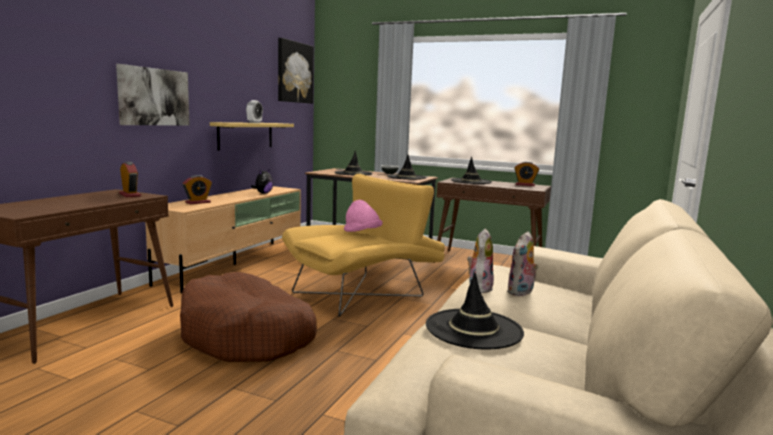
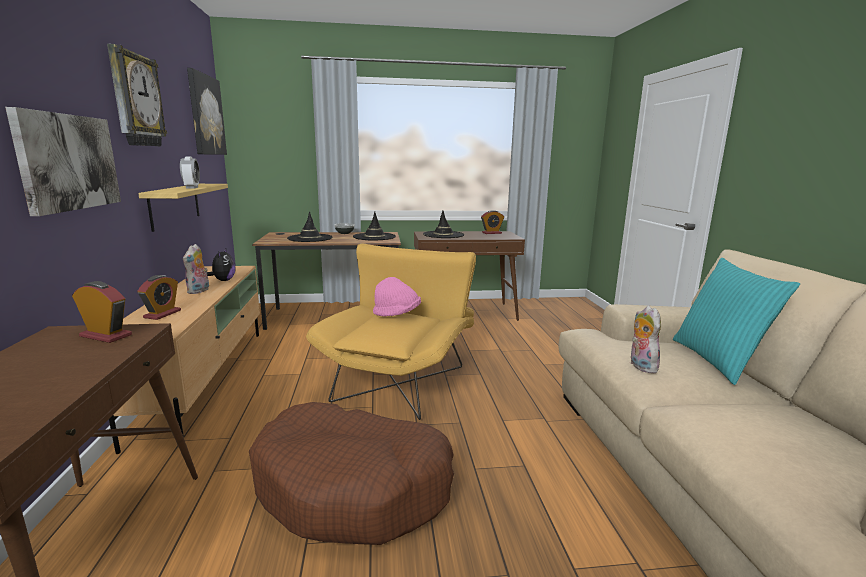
camera: 30 degrees left, 5 degrees up
black hat [426,273,524,349] -> none
plush toy [507,231,539,296] -> plush toy moved to [183,244,209,294]
none -> wall clock [107,44,167,146]
none -> turquoise pillow [673,258,800,385]

